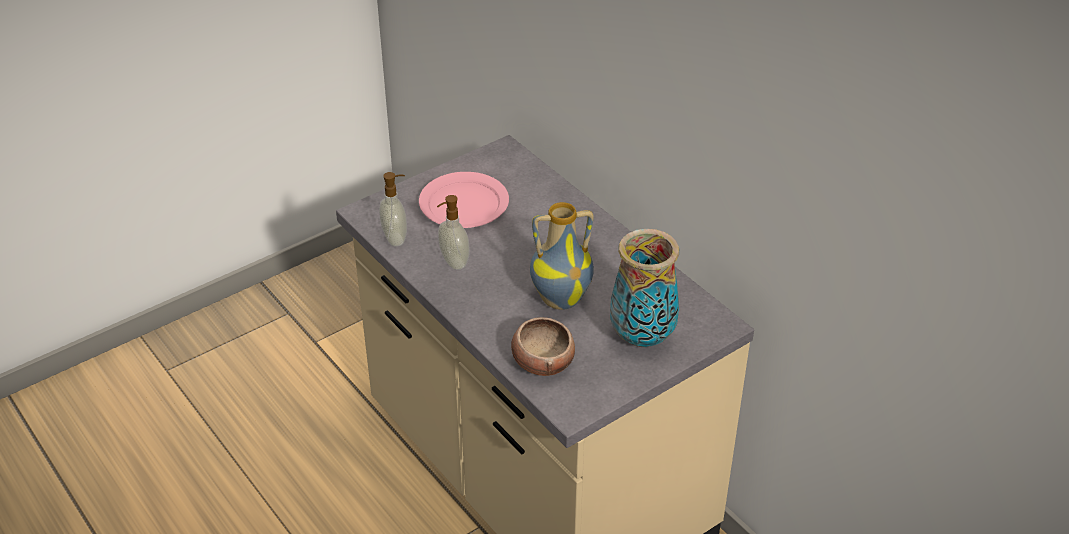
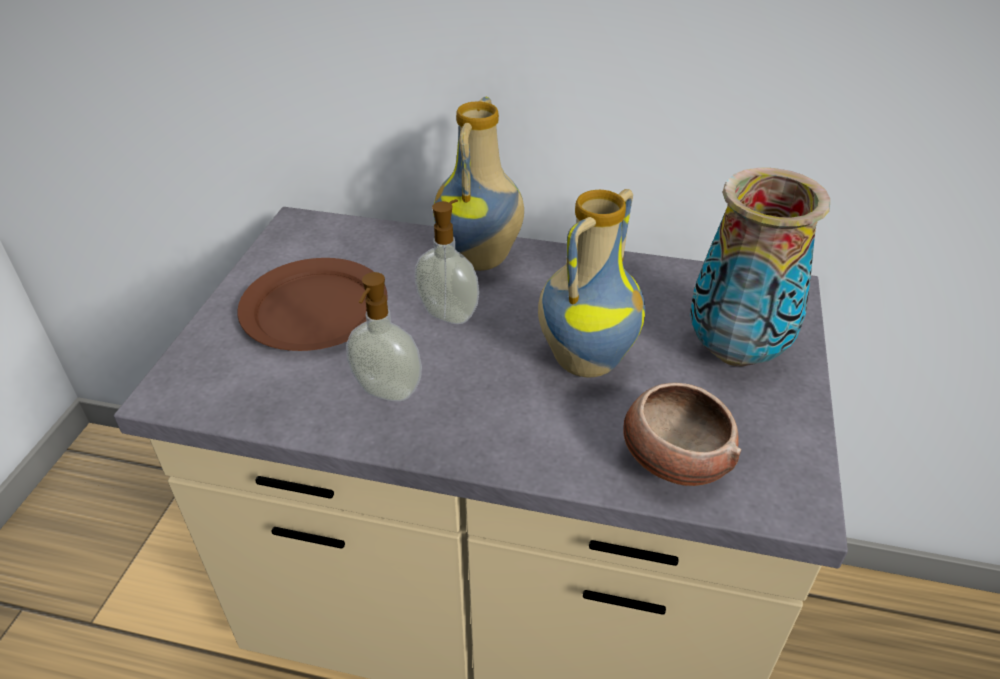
camera: 40 degrees left, 0 degrees up
soap dispenser [379,172,407,247] -> soap dispenser moved to [415,199,479,324]
pink plate [419,172,509,228] -> brown plate [237,258,388,351]
none -> vase [434,97,524,271]

